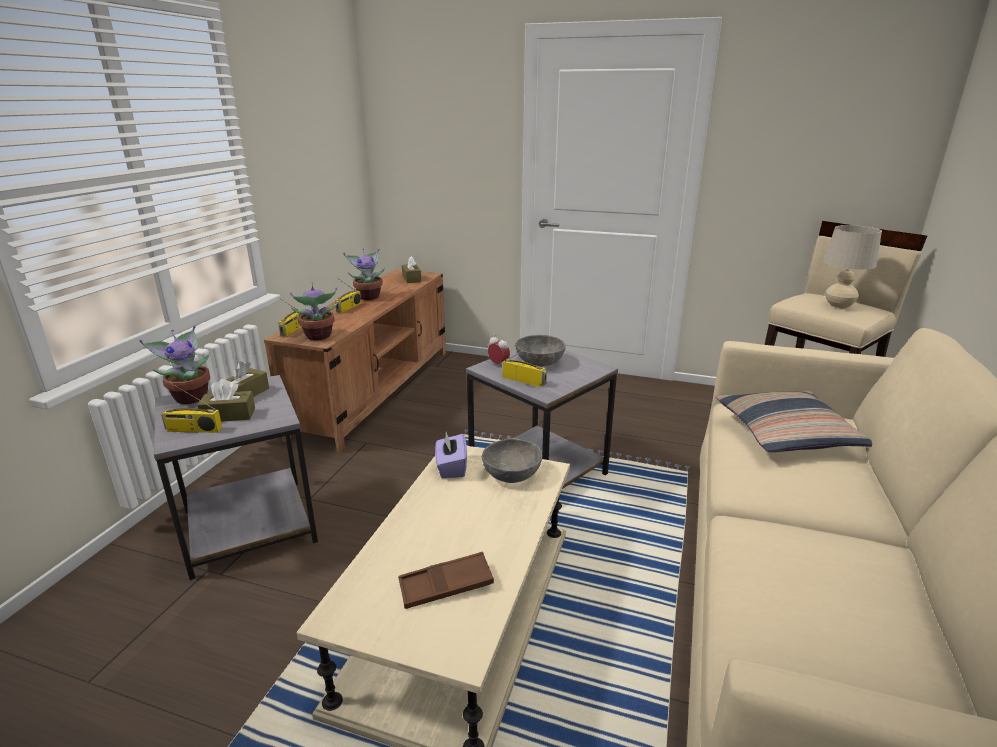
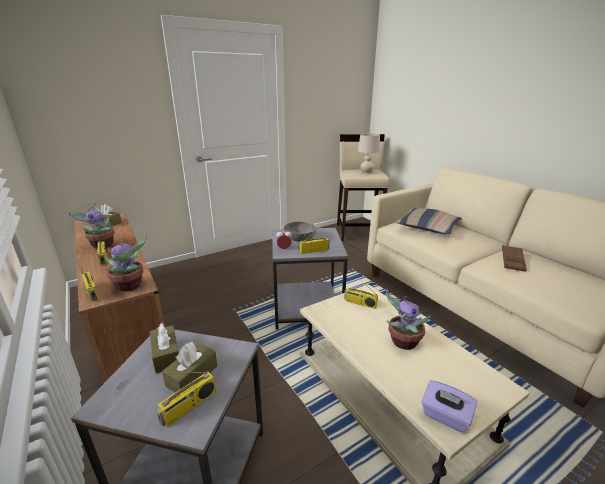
camera: 50 degrees left, 0 degrees up
potted plant [139,325,210,404] -> potted plant moved to [386,289,430,350]
brown tray [398,552,494,609] -> brown tray moved to [502,245,527,272]
purple tissue box [435,432,467,478] -> purple tissue box moved to [422,380,477,432]
grey bowl [482,438,542,483] -> radio [344,273,378,309]

